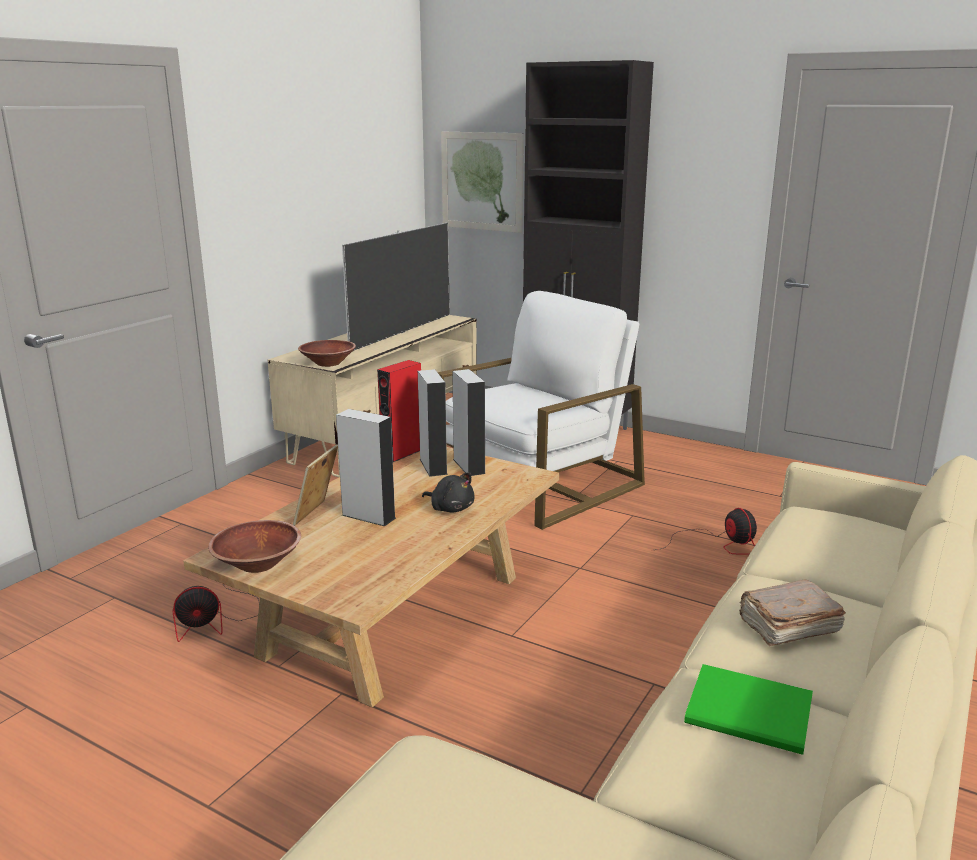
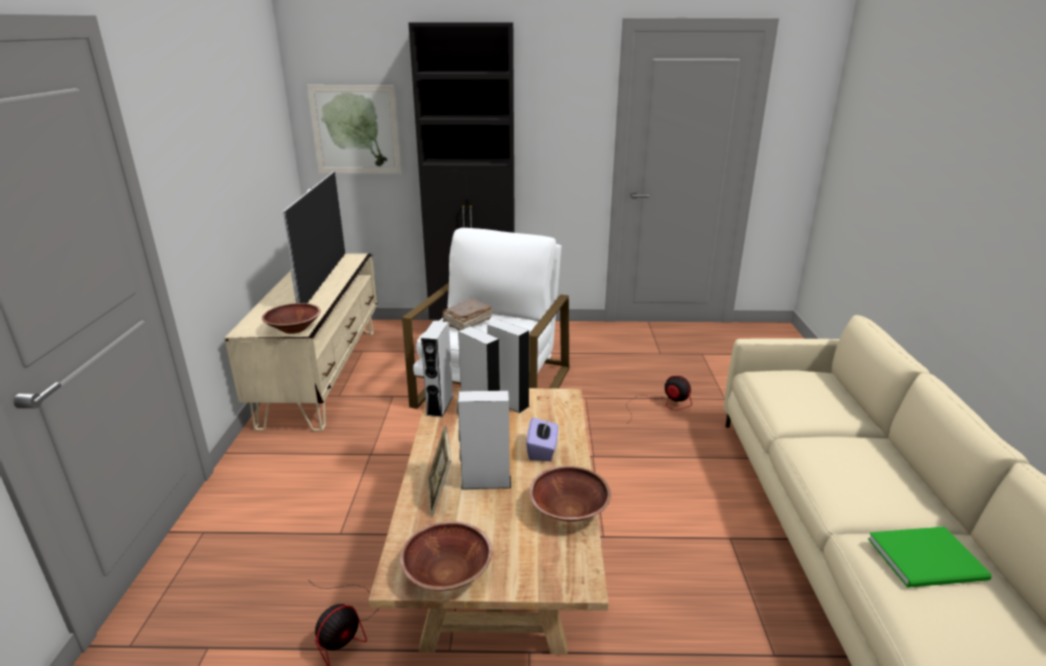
camera: 30 degrees left, 5 degrees up
red speaker [377,360,421,462] -> grey speaker [421,321,453,417]
black plush toy [422,472,475,512] -> purple tissue box [526,418,558,461]
brown book [739,579,846,646] -> brown book moved to [442,299,492,331]
none -> brown bowl [529,466,611,521]

